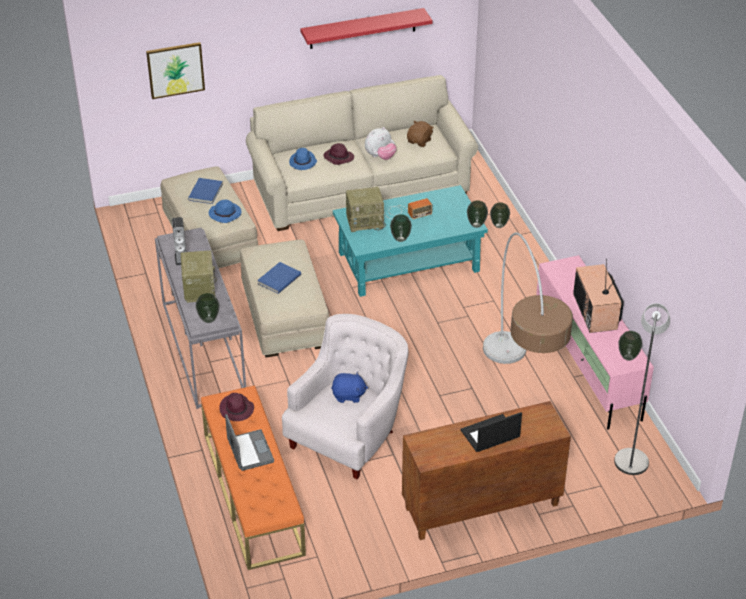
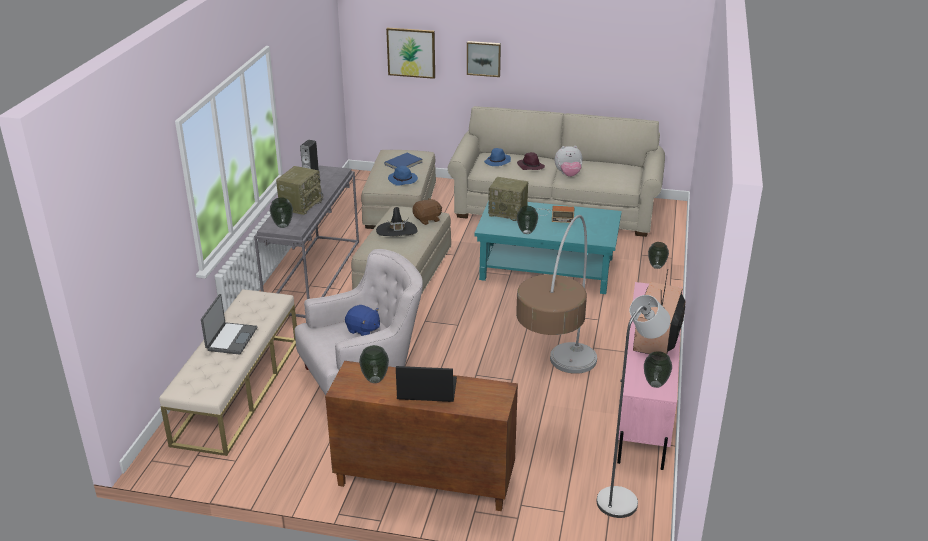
camera: 30 degrees right, 10 degrees down
orange bench [201,385,306,570] -> beige bench [159,289,297,456]
purple hat [219,393,254,421] -> none
blue book [257,262,301,294] -> black hat [376,207,418,236]
red shelf [300,8,433,49] -> none
brown plush toy [407,121,434,147] -> brown plush toy moved to [412,198,442,225]
vase [467,200,488,228] -> vase moved to [359,345,389,383]
none -> picture [467,41,501,77]

